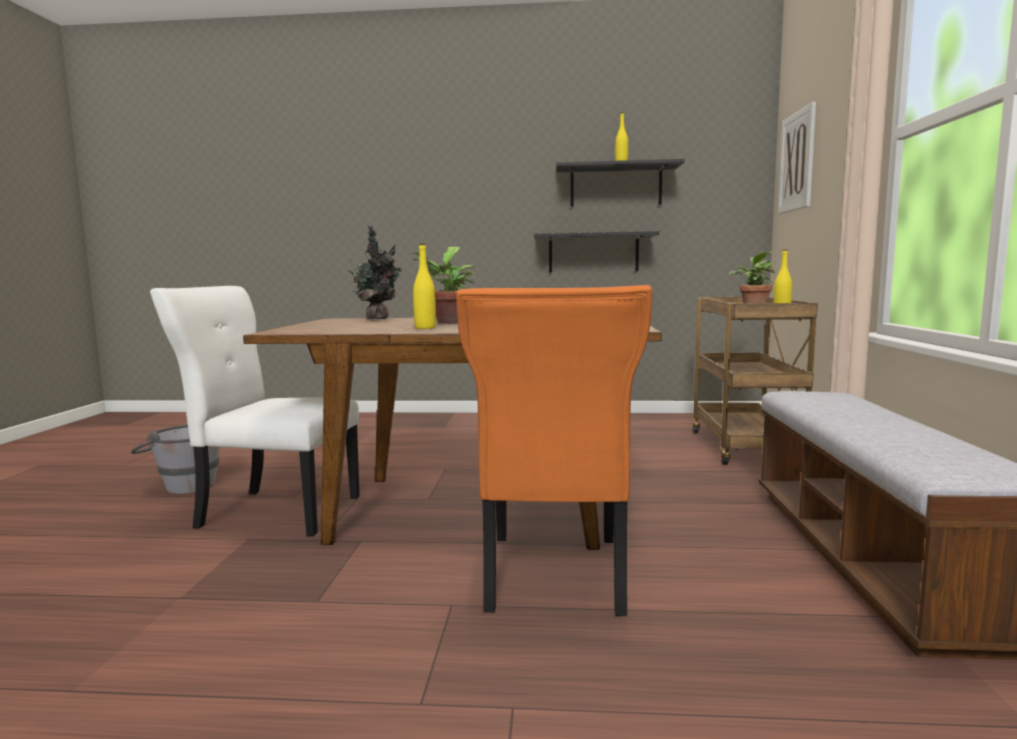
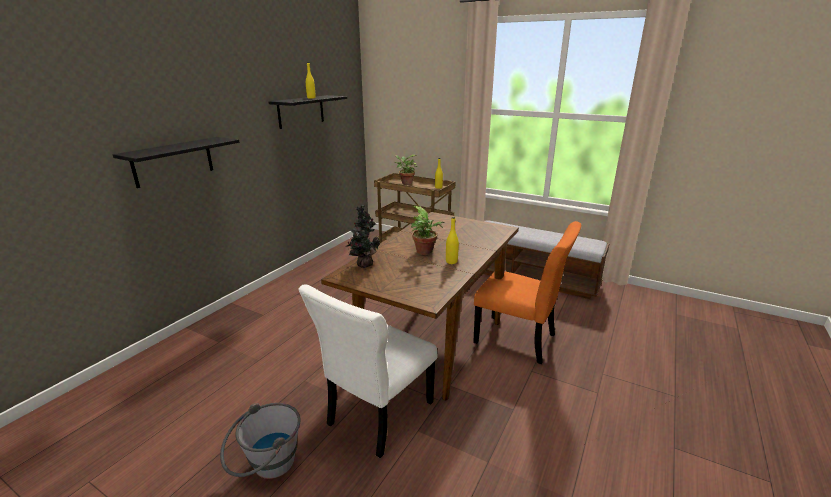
camera: 65 degrees left, 15 degrees up
black shelf [534,231,659,272] -> black shelf moved to [113,137,240,188]
picture [778,102,816,214] -> none

